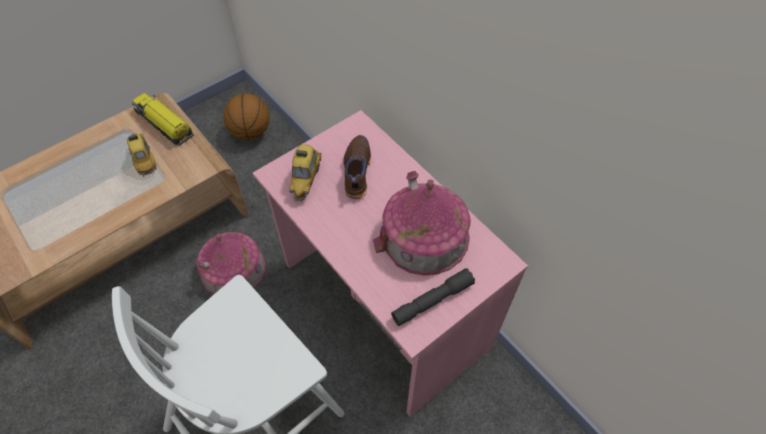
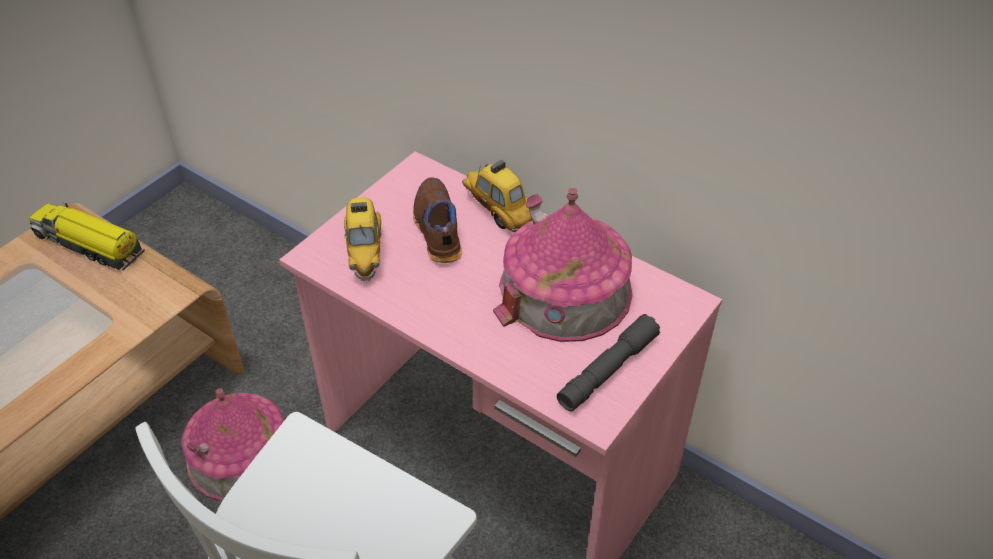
camera: 15 degrees left, 10 degrees down
toy car [127,133,157,177] -> toy car moved to [462,160,532,232]
basketball [223,94,270,140] -> none

